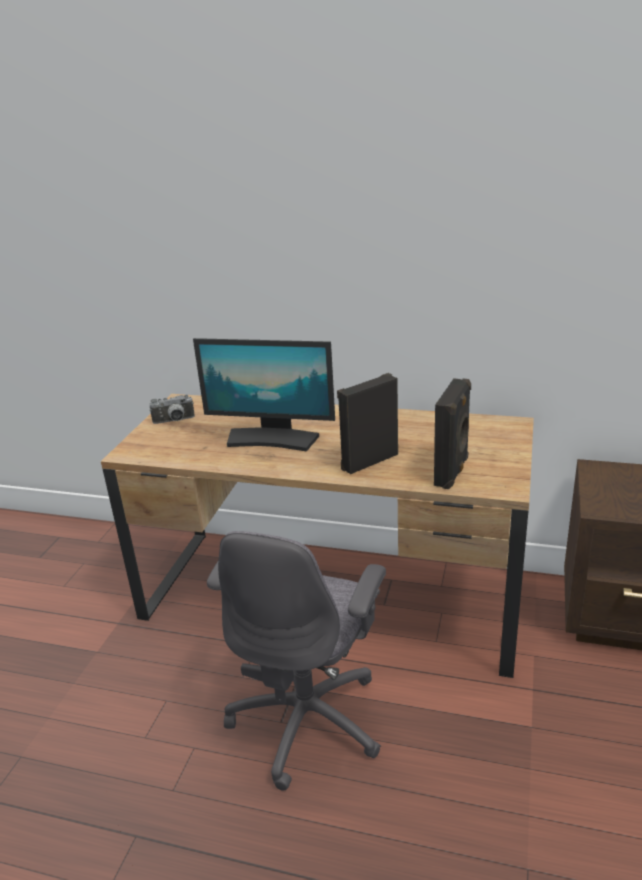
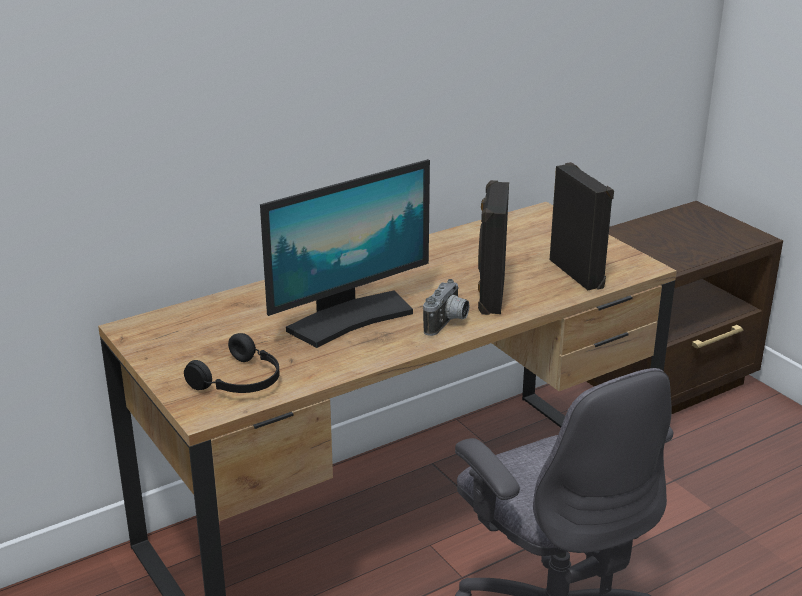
camera: 50 degrees left, 0 degrees up
camera [149,394,195,424] -> camera moved to [423,279,469,336]
none -> black headphones [184,333,280,393]

